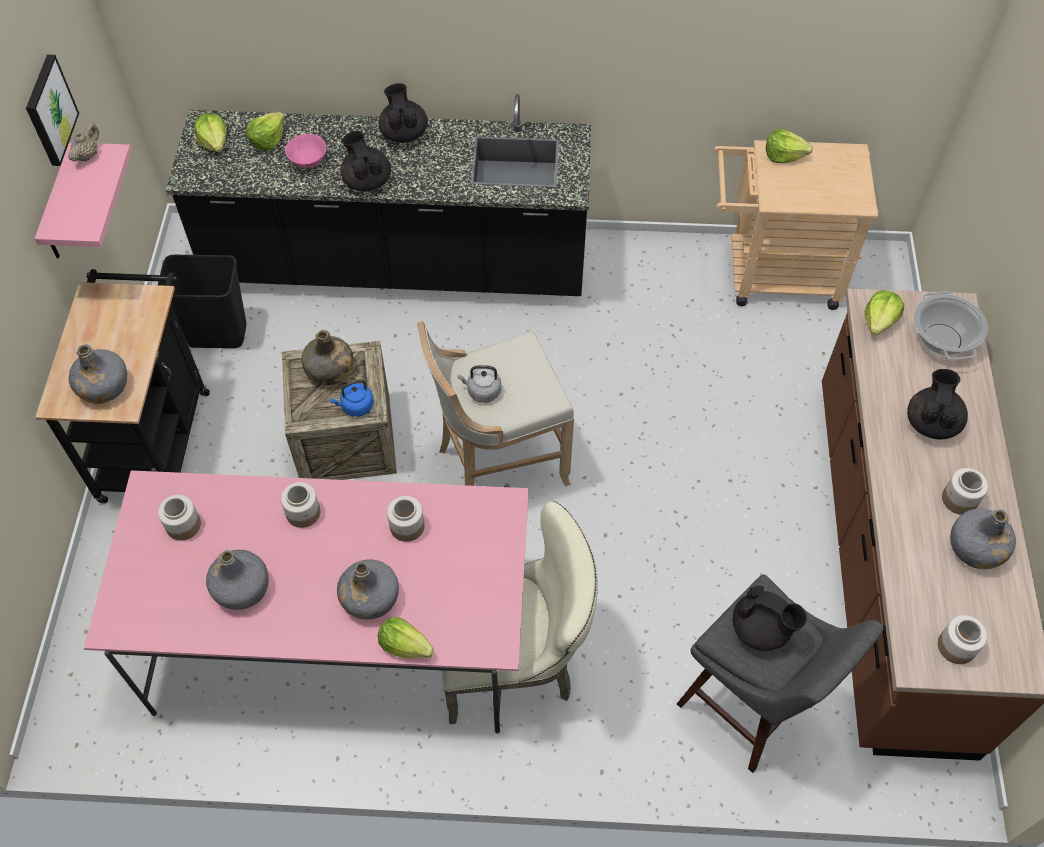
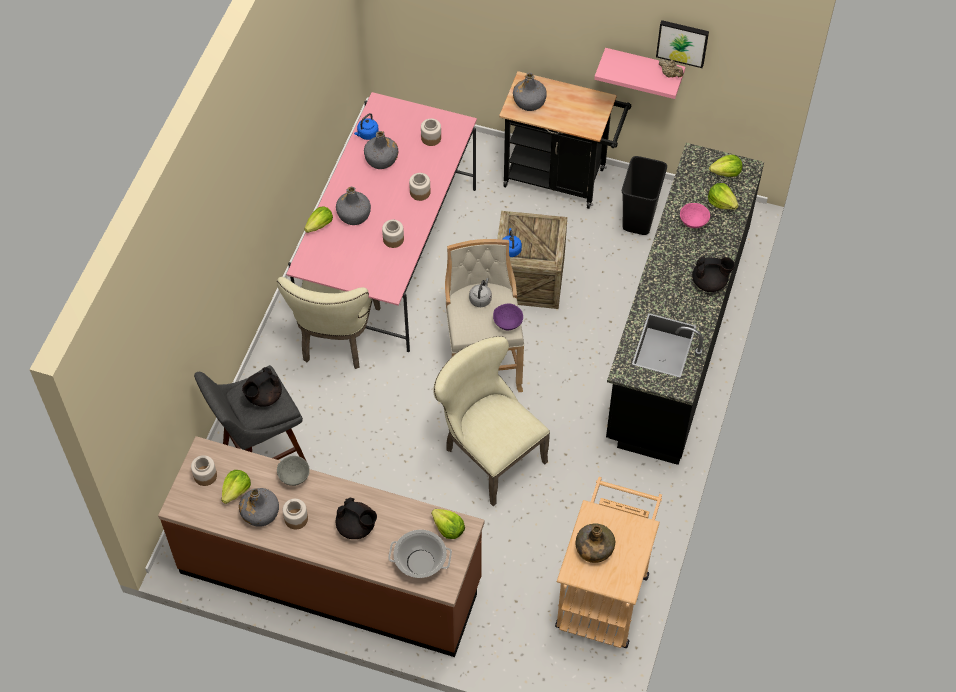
camera: 105 degrees right, 0 degrees up
green bottle [301,330,353,385] -> green bottle moved to [576,523,615,563]
black teapot [340,131,391,191] -> none
lettuce [766,129,813,163] -> lettuce moved to [221,470,251,504]
none -> grey bowl [277,456,310,486]
none -> blue kettle [354,113,379,140]
none -> beige chair [433,336,550,506]
none -> purple bowl [493,303,523,330]

